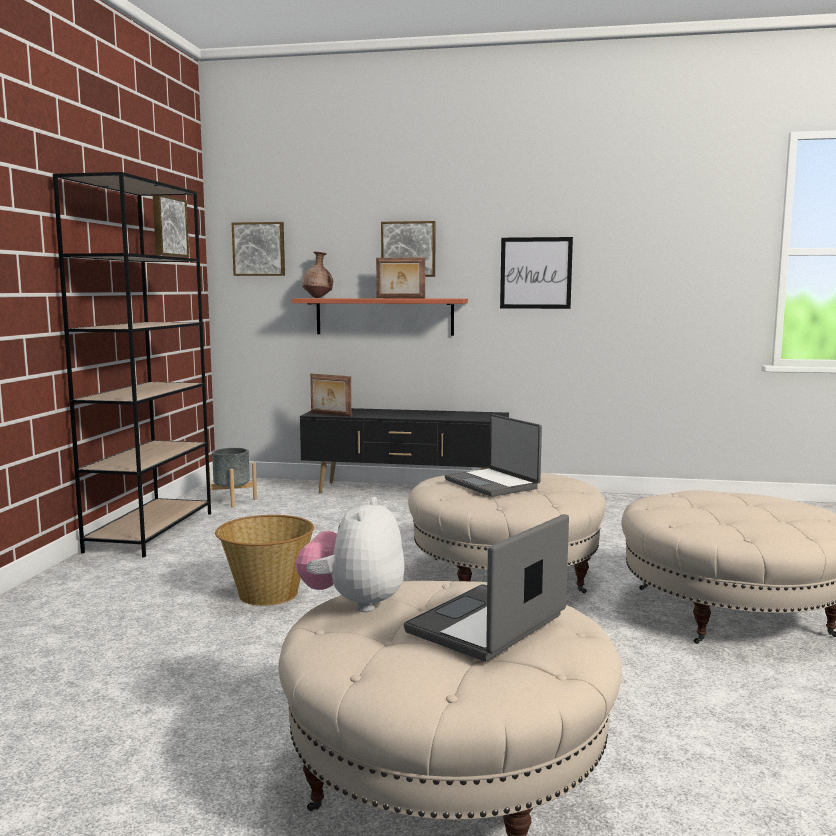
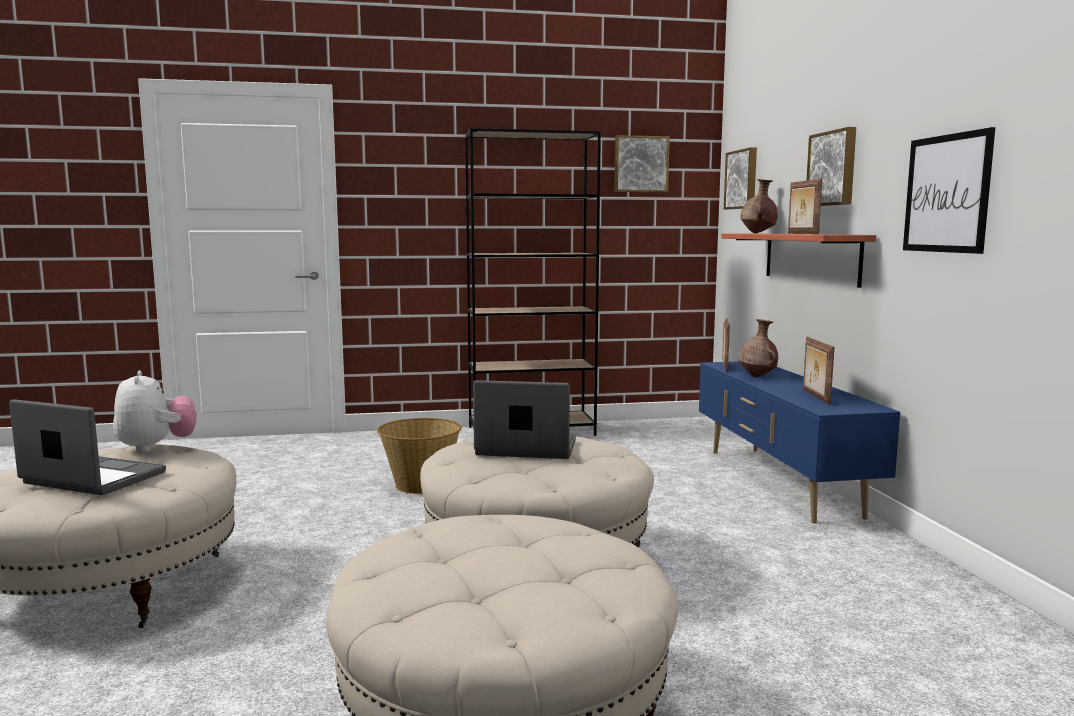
camera: 70 degrees right, 0 degrees up
grey planter [206,448,257,507] -> none
plush toy [296,497,405,612] -> plush toy turned 75 degrees clockwise [113,370,197,453]
black tv stand [300,408,509,493] -> blue tv stand [699,361,900,523]
laptop [445,414,542,497] -> laptop turned 60 degrees clockwise [473,380,576,459]
none -> brown vase [738,319,778,377]
none -> picture frame [803,337,834,405]

